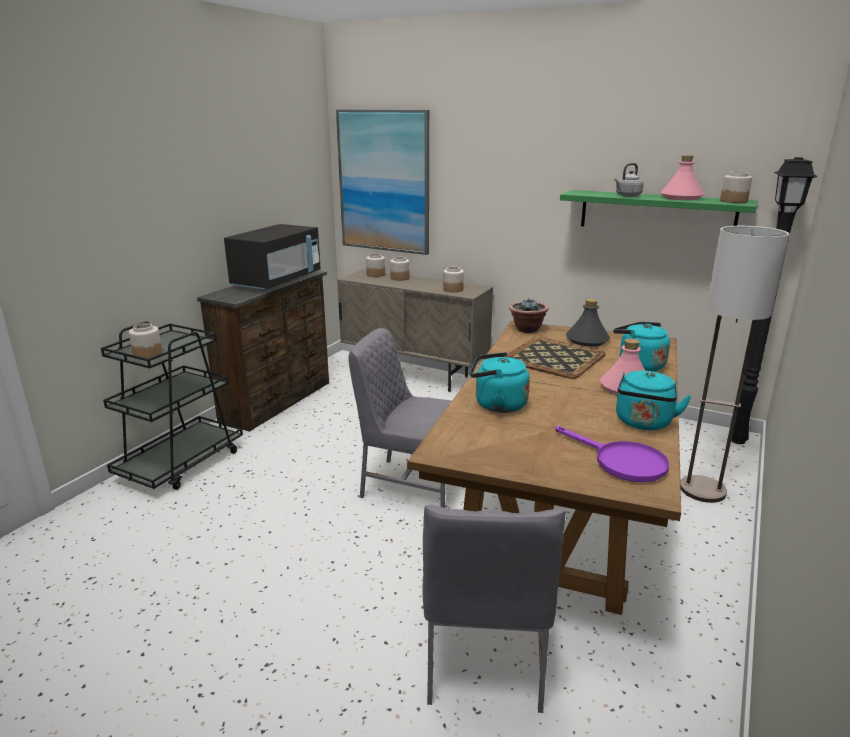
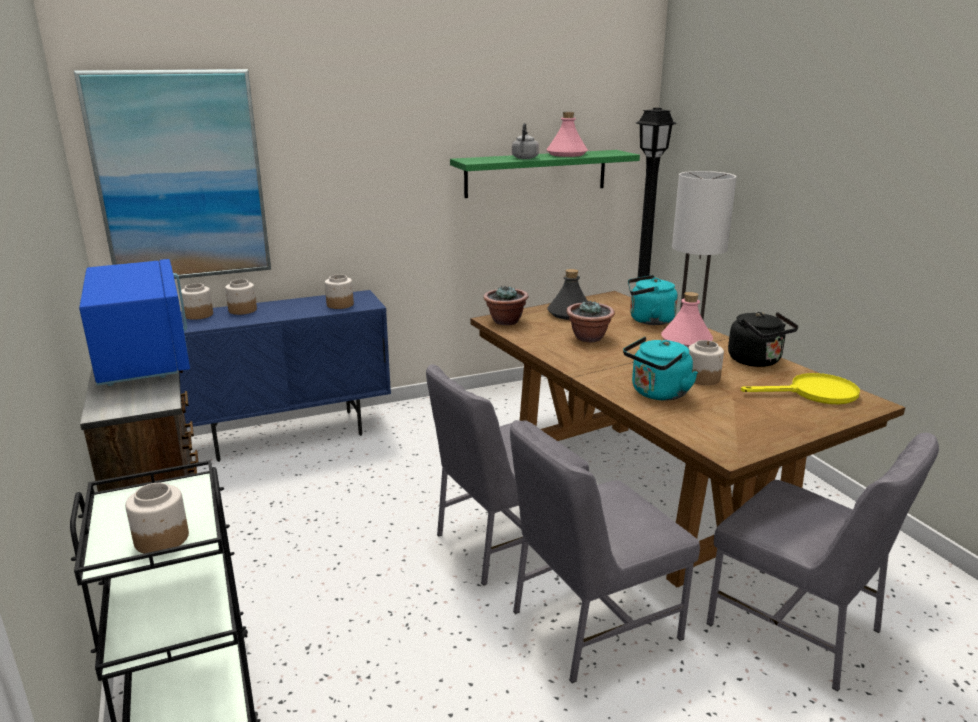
camera: 50 degrees left, 0 degrees up
black microwave [224,224,321,291] -> blue microwave [79,259,190,386]
beige cabinet [337,270,493,392] -> blue cabinet [179,290,391,462]
tray [507,337,606,379] -> potted plant [566,300,615,342]
purple frying pan [555,426,669,482] -> yellow frying pan [741,373,860,404]
turquoise kettle [616,371,692,430] -> black kettle [728,312,799,367]
jar [720,172,752,203] -> jar moved to [688,340,724,385]
none -> grey chair [510,420,700,683]

